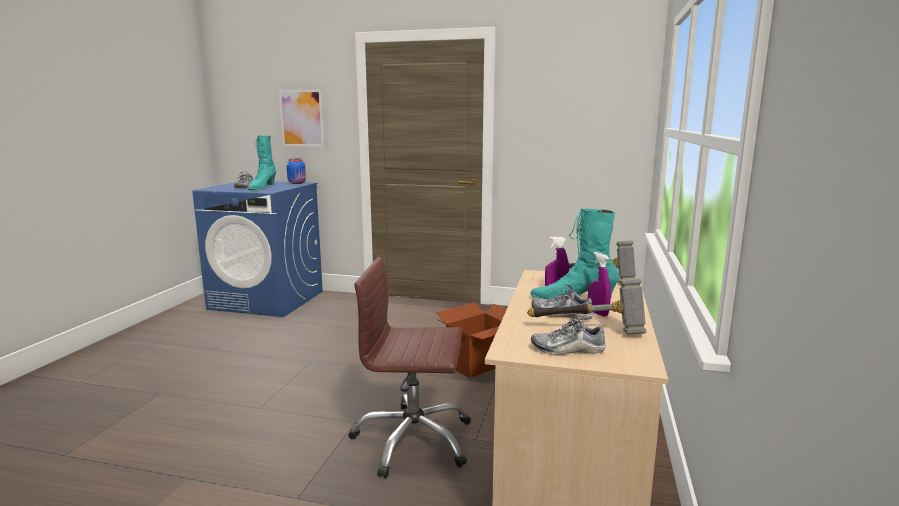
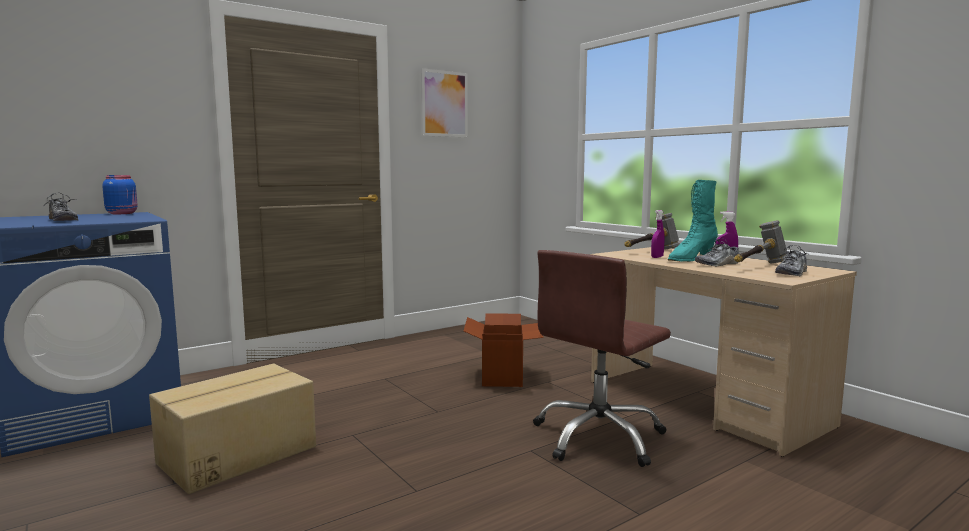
camera: 50 degrees left, 5 degrees down
turquoise boot [248,135,276,190] -> none
picture [279,89,325,147] -> picture moved to [421,68,468,137]
none -> cardboard box [149,364,316,494]

